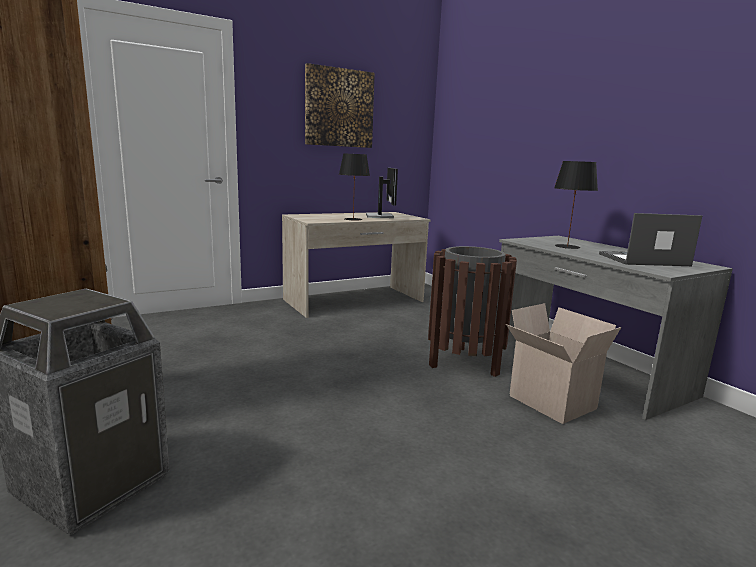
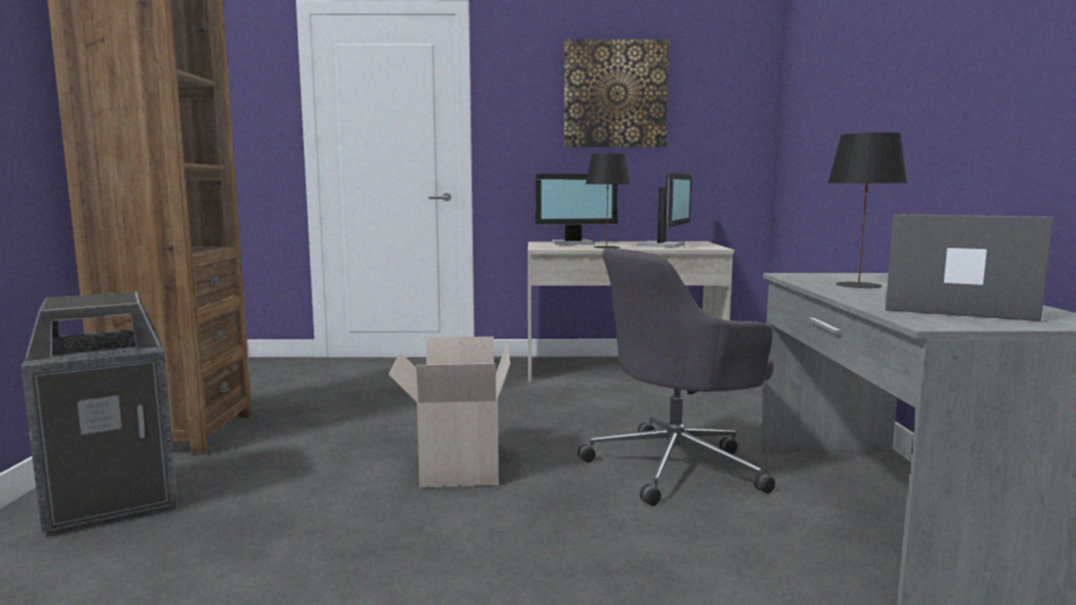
camera: 30 degrees right, 5 degrees down
brown trash can [428,246,517,377] -> grey office chair [577,248,775,506]
cardboard box [506,303,622,424] -> cardboard box moved to [388,336,511,488]
none -> monitor [535,174,618,245]

